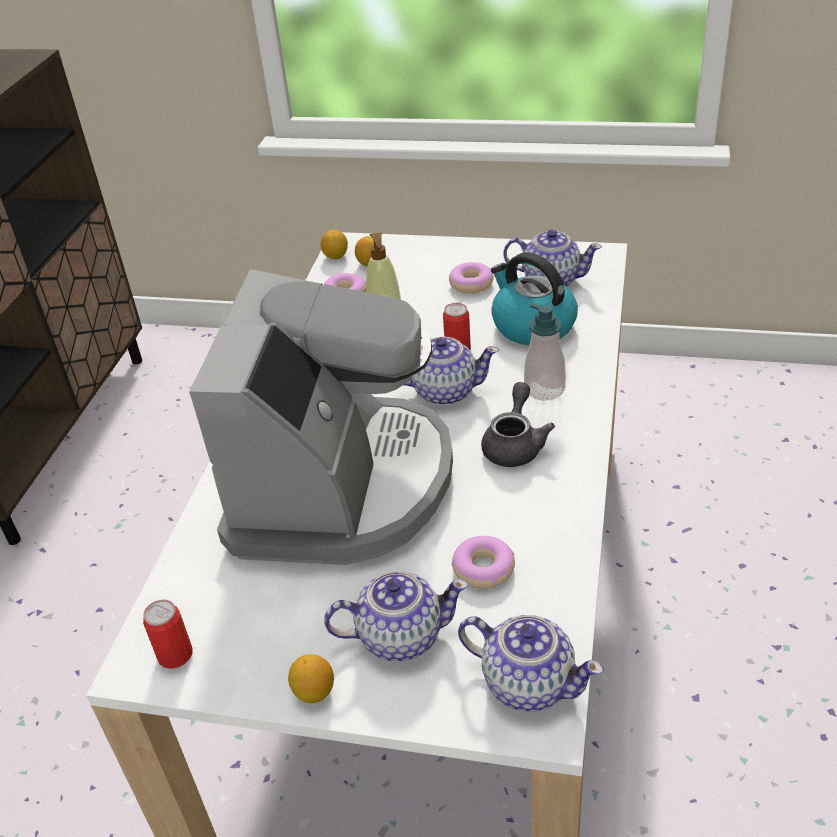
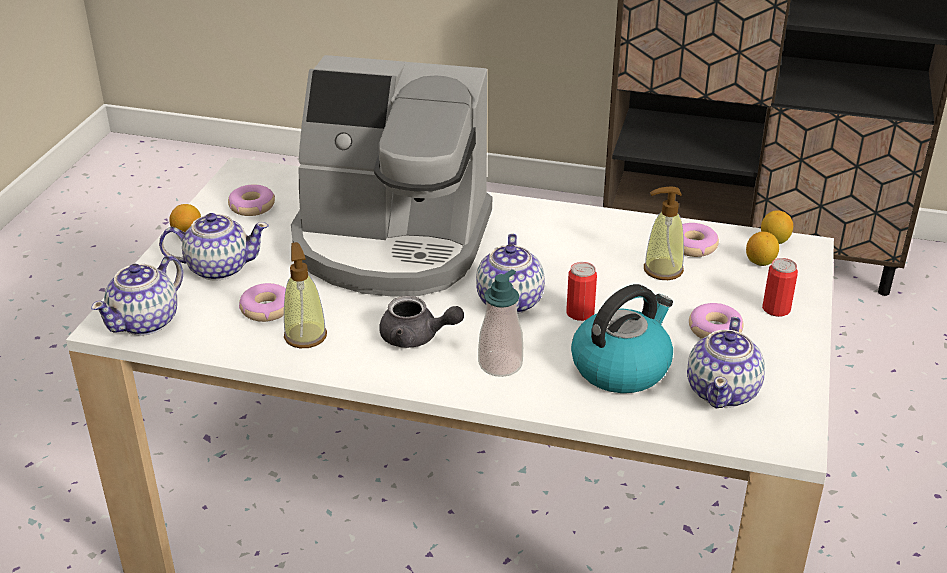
camera: 90 degrees right, 5 degrees down
can [143,599,192,669] -> can moved to [762,258,798,317]
teapot [324,571,469,661] -> teapot turned 90 degrees counterclockwise [159,213,269,281]
none -> donut [228,184,275,216]
none -> soap dispenser [284,242,327,348]

